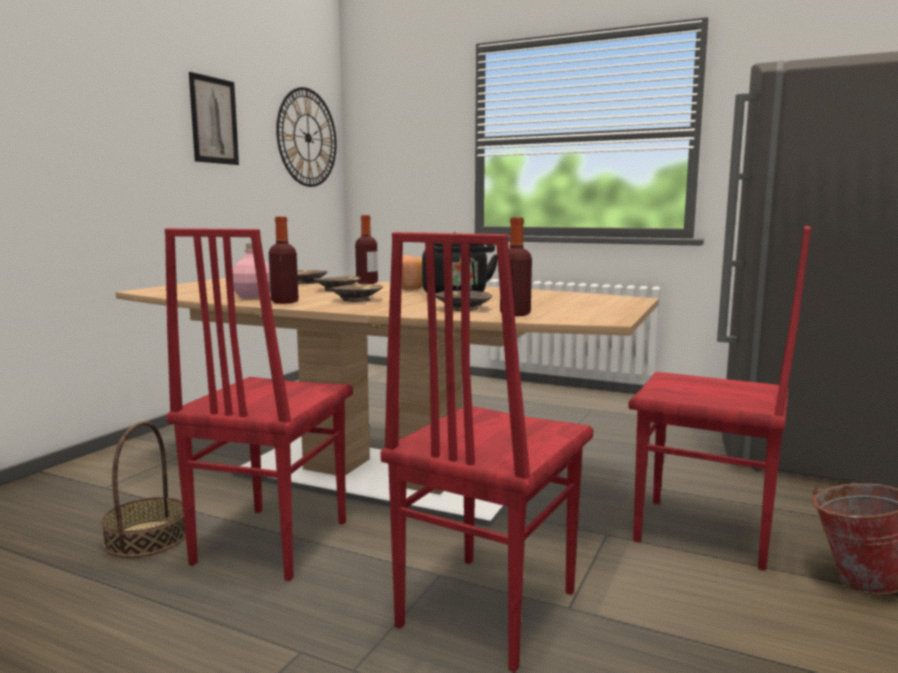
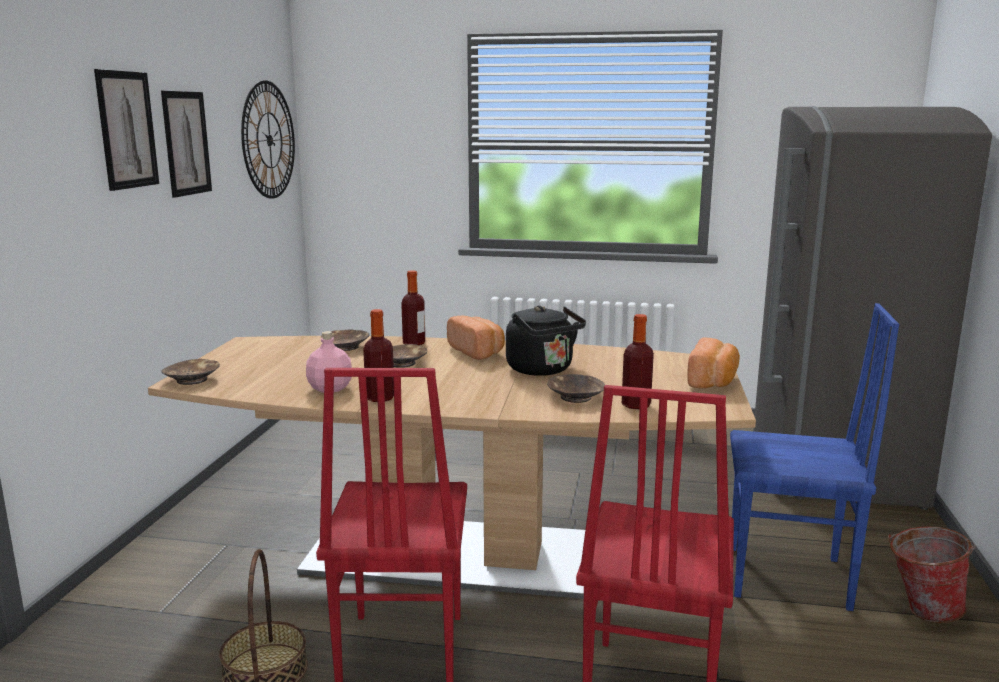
camera: 15 degrees left, 5 degrees up
brown bowl [329,284,383,302] -> brown bowl moved to [162,359,220,385]
red chair [629,226,811,571] -> blue chair [730,303,899,611]
none -> picture [94,69,159,191]
none -> bread [687,337,740,388]

